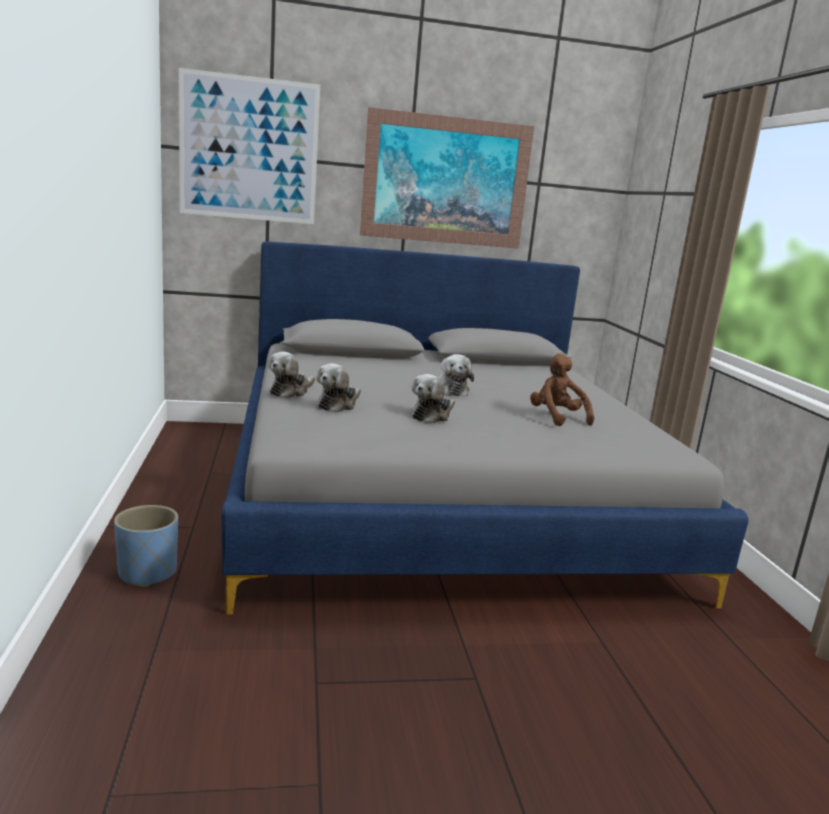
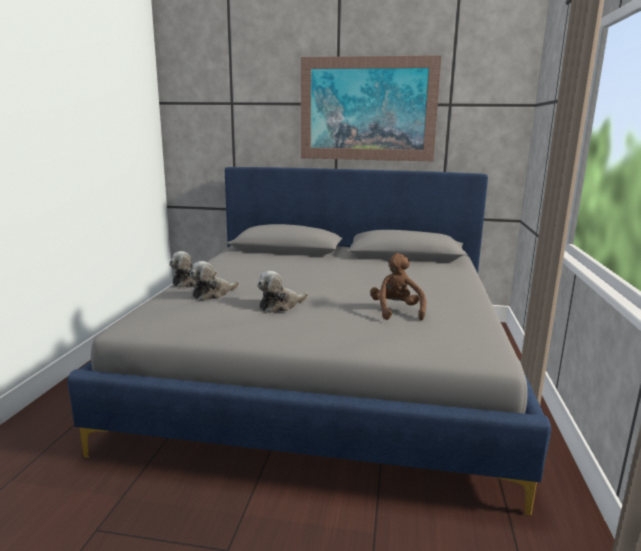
camera: 20 degrees right, 0 degrees up
blue planter [114,505,178,587] -> none
picture [179,68,320,224] -> none
plush toy [438,354,474,396] -> none

